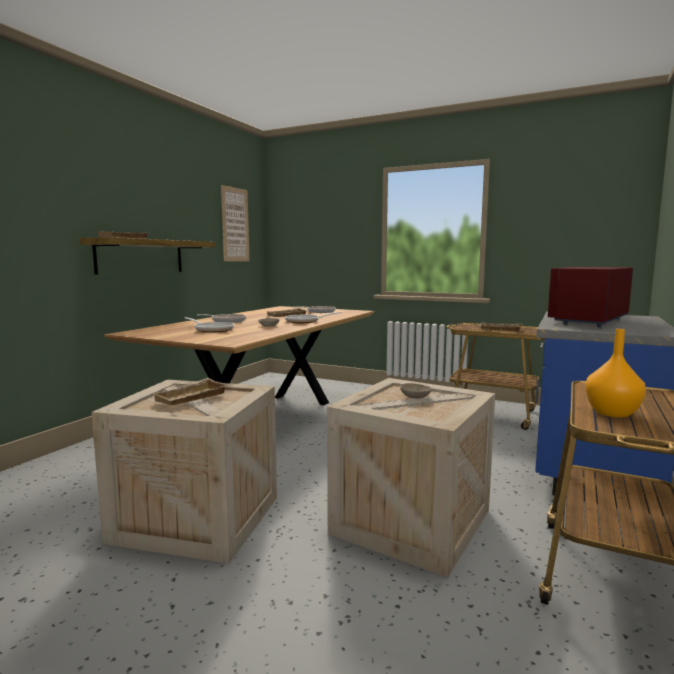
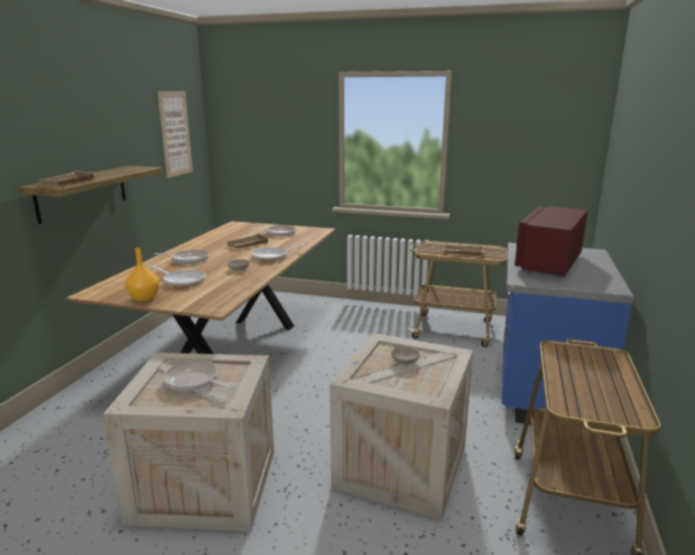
camera: 10 degrees left, 10 degrees up
beige tray [153,379,228,406] -> frying pan [163,361,234,391]
orange vase [585,329,646,418] -> orange vase moved to [125,248,160,302]

